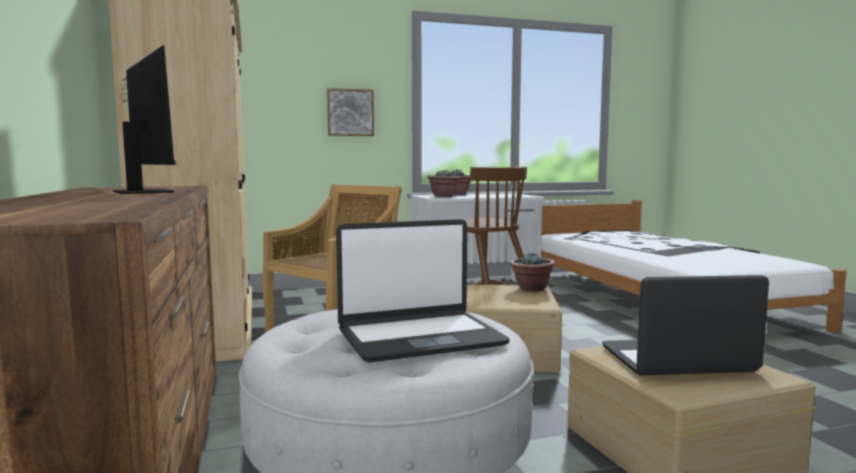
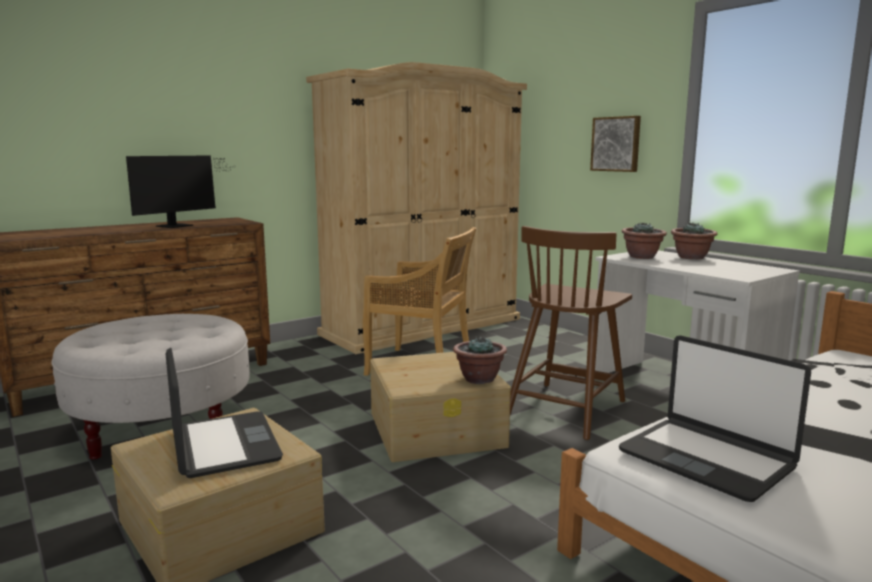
camera: 70 degrees right, 5 degrees up
laptop [336,219,510,363] -> laptop moved to [619,335,811,502]

